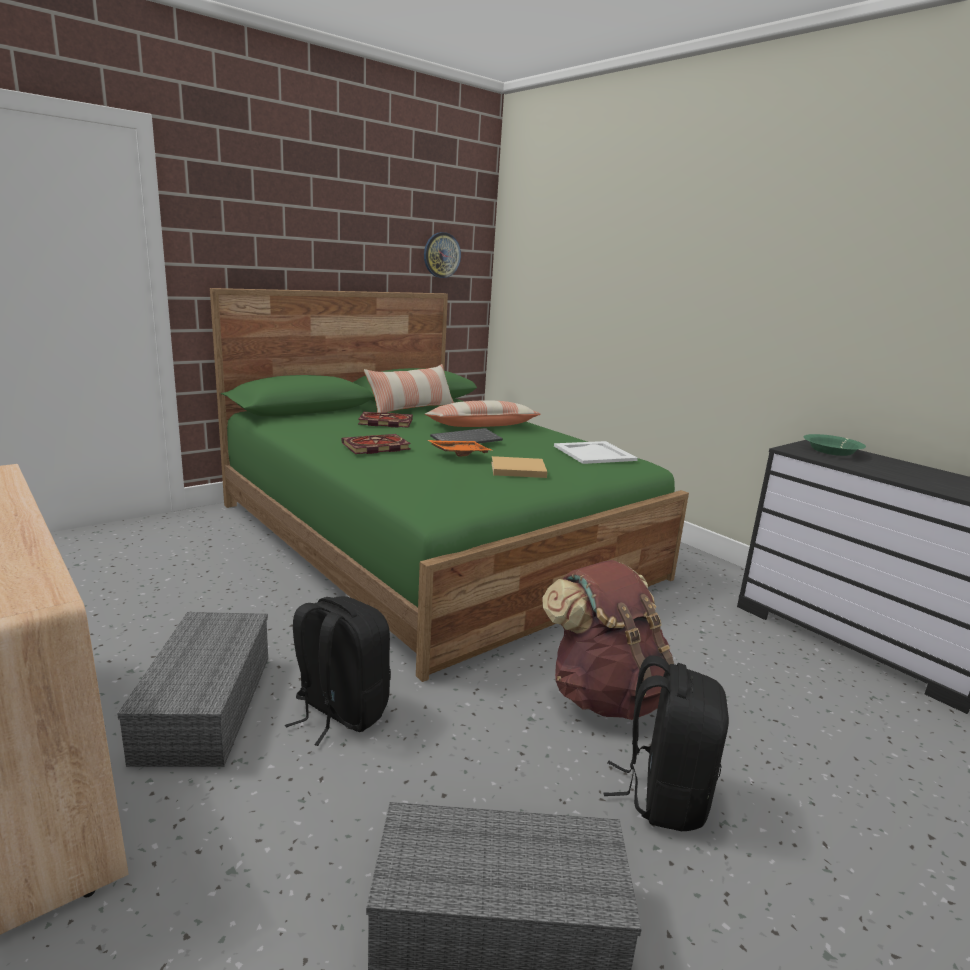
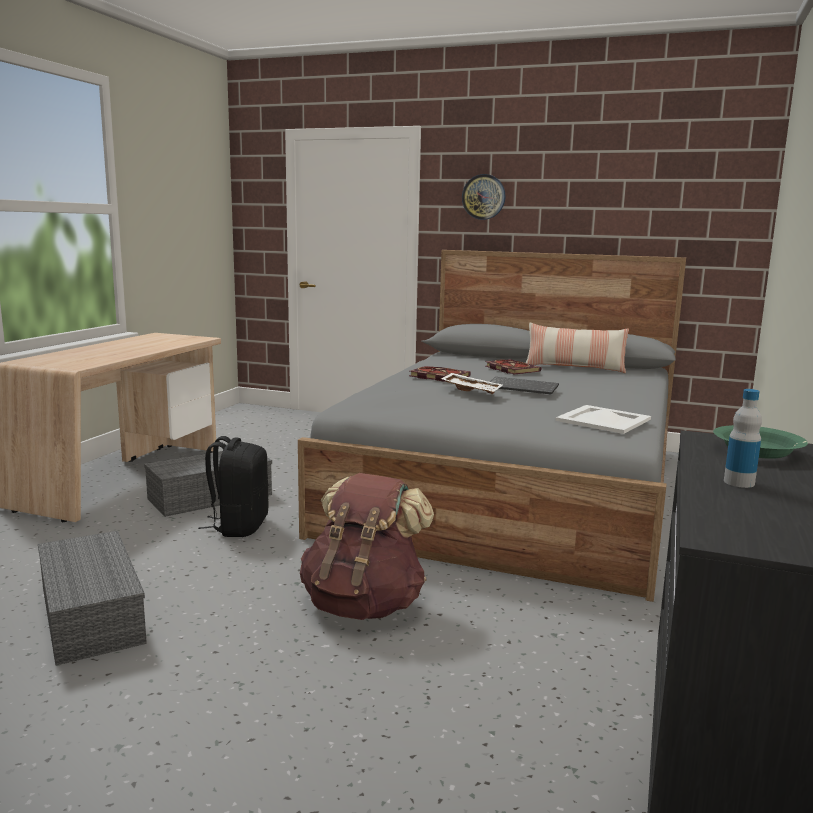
camera: 60 degrees right, 5 degrees down
green bed [210,288,689,682] -> grey bed [298,250,686,602]
wall clock [424,232,461,278] -> wall clock moved to [462,174,505,220]
pillow [425,400,541,427] -> none
orange tray [428,440,493,456] -> white tray [441,373,503,394]
beige book [491,456,547,478] -> none
black backpack [603,655,729,831] -> none
none -> bottle [724,389,762,488]

